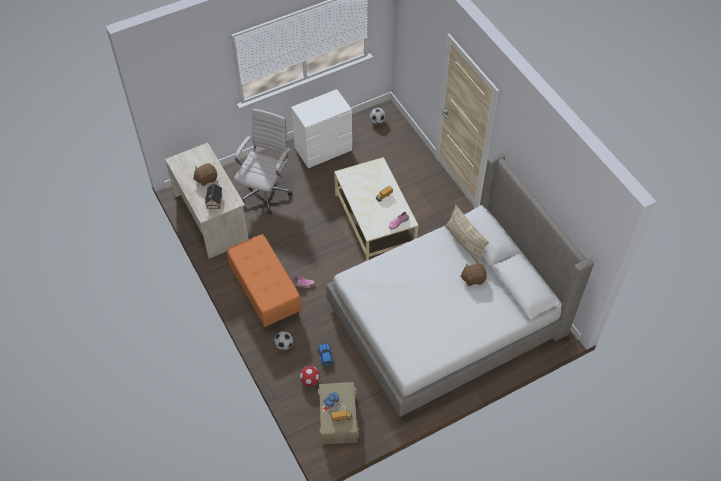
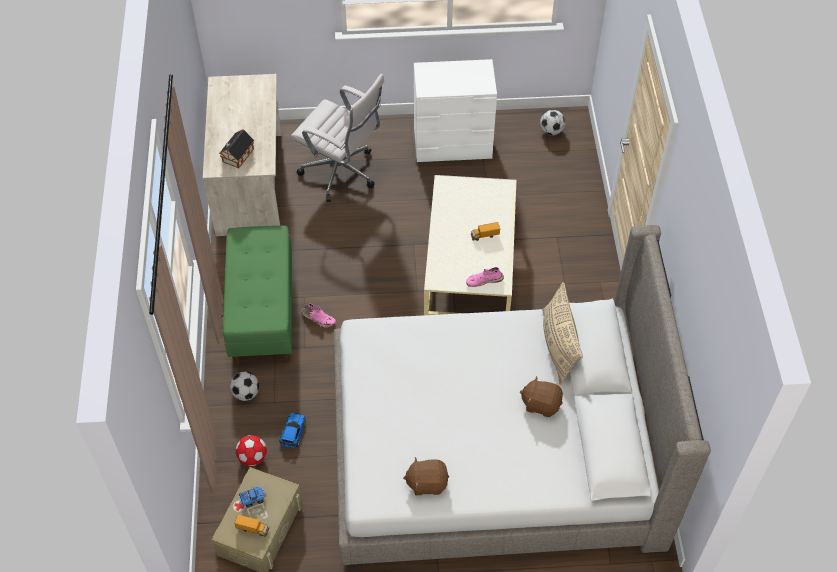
camera: 25 degrees right, 0 degrees up
brown plush toy [193,163,217,186] -> brown plush toy moved to [403,457,449,495]
orange bench [227,234,302,331] -> green bench [223,225,292,365]
white office chair [234,109,293,215] -> white office chair turned 75 degrees clockwise [291,74,385,202]

